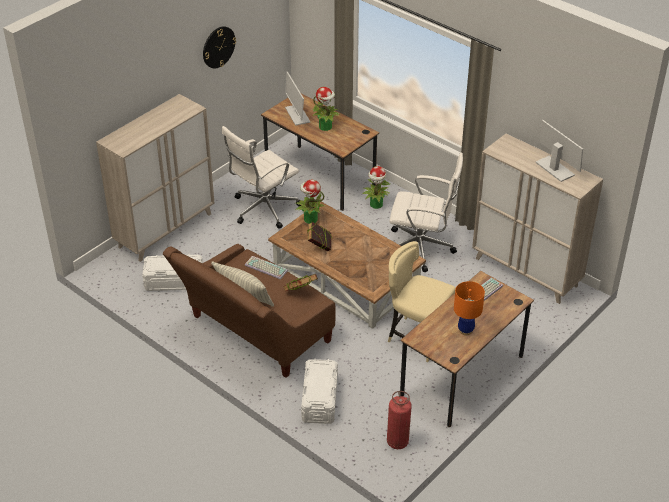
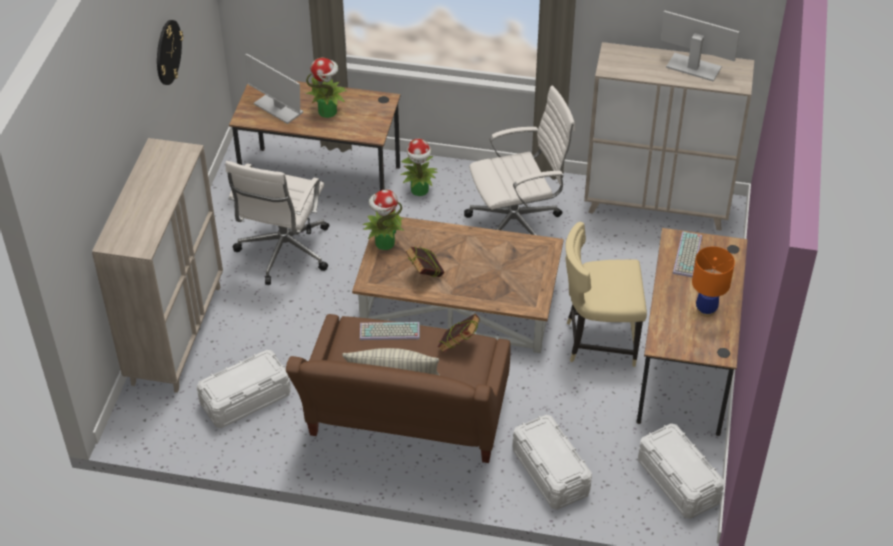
camera: 30 degrees left, 5 degrees up
fire extinguisher [387,391,412,449] -> white storage box [638,423,725,519]

